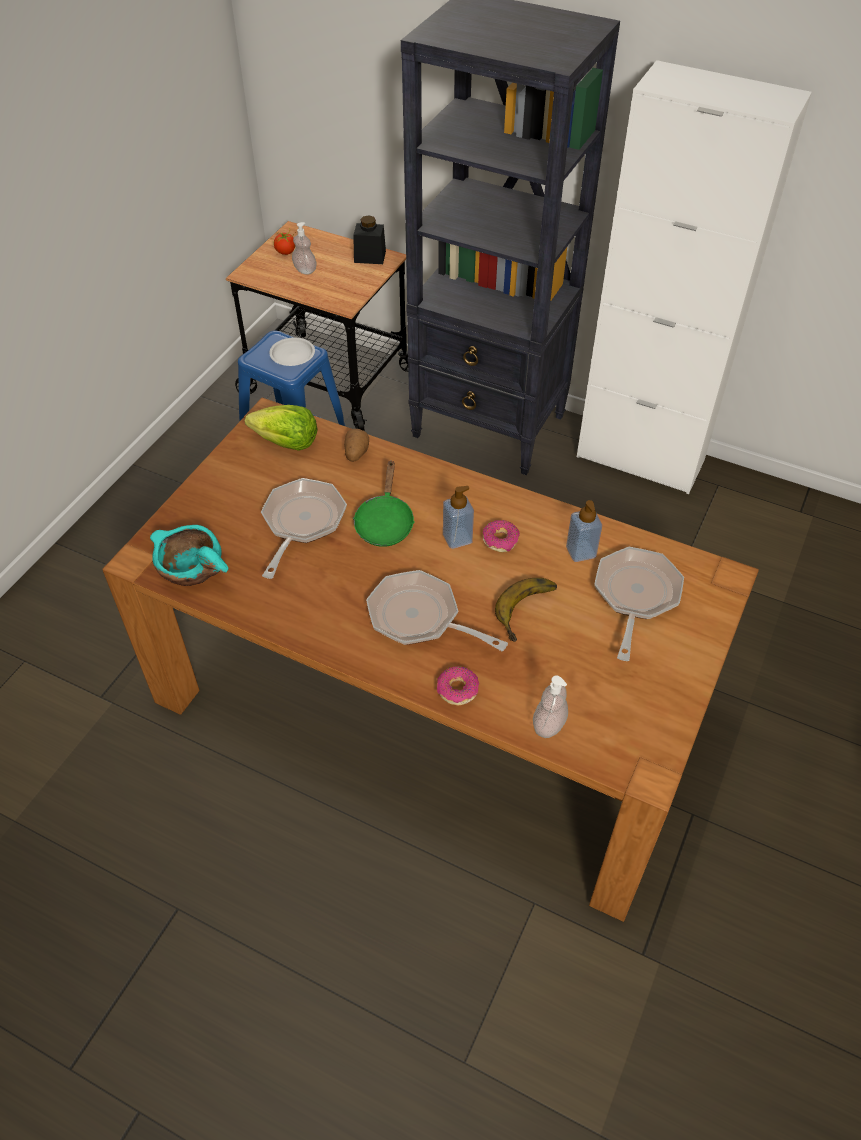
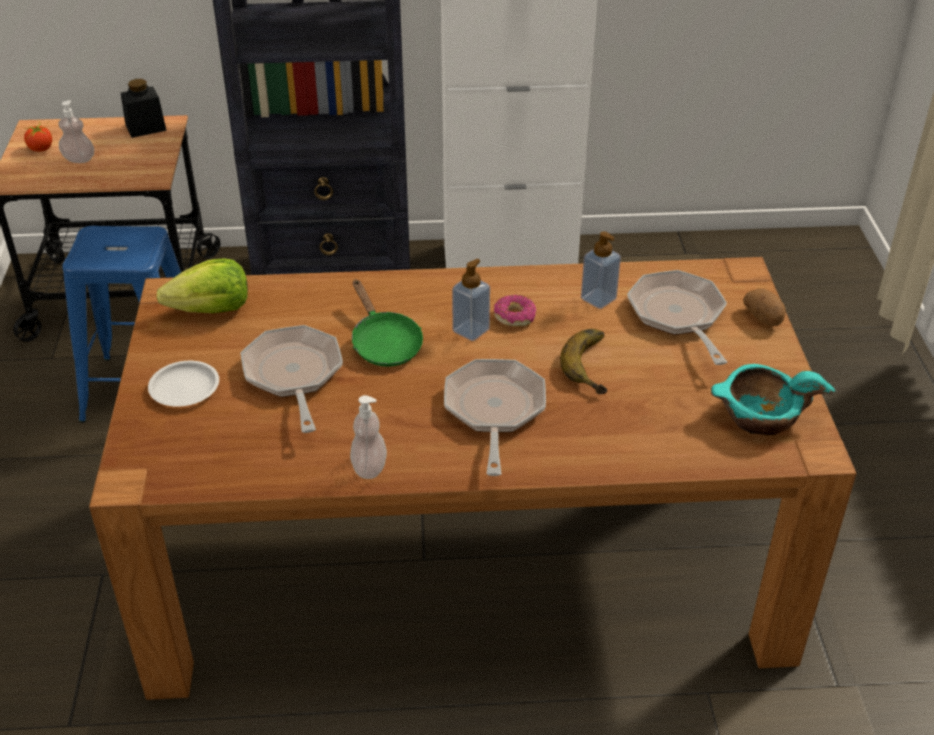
camera: 30 degrees left, 10 degrees down
turquoise bowl [150,525,228,586] -> turquoise bowl moved to [711,364,835,435]
white plate [269,337,315,366] -> white plate moved to [148,361,219,407]
potato [344,429,369,462] -> potato moved to [743,289,785,326]
frying pan [366,570,508,651] -> frying pan turned 90 degrees clockwise [444,359,546,476]
donut [437,666,479,705] -> none
soap dispenser [533,676,568,738] -> soap dispenser moved to [350,395,387,479]

